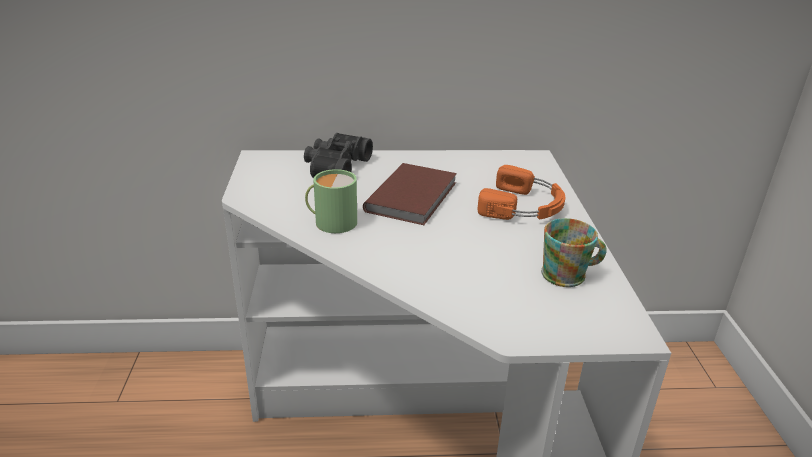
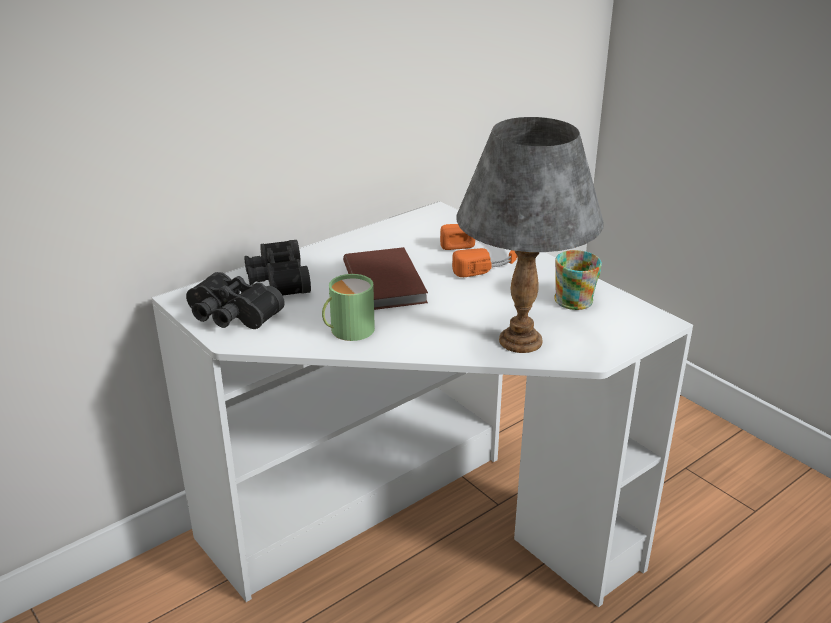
camera: 35 degrees left, 0 degrees up
none -> black binoculars [186,272,285,329]
none -> grey table lamp [456,117,604,353]

